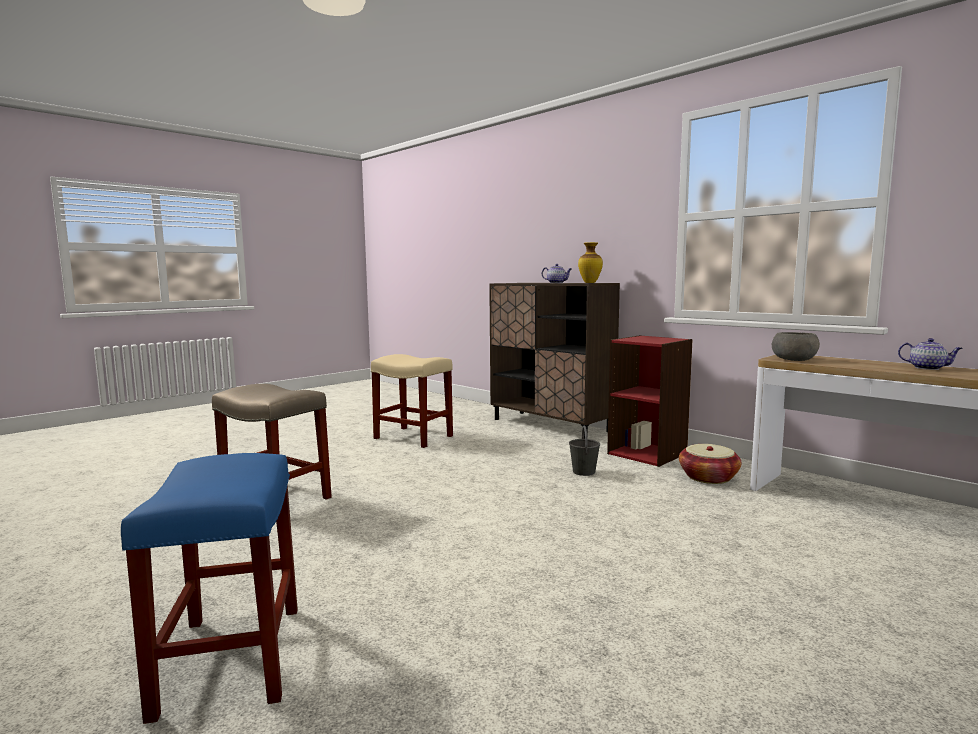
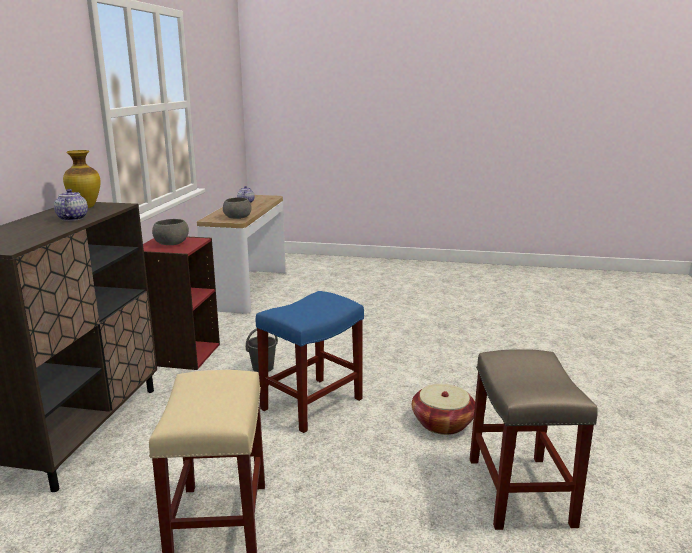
camera: 125 degrees left, 10 degrees up
blue stool [121,453,298,724] -> blue stool moved to [256,291,364,433]
basket [679,444,742,484] -> basket moved to [412,384,475,435]
none -> grey bowl [152,219,189,245]

